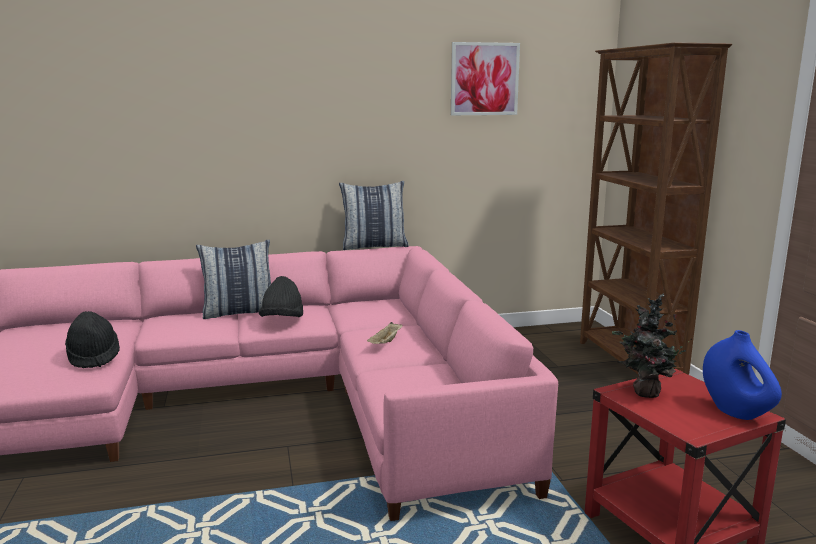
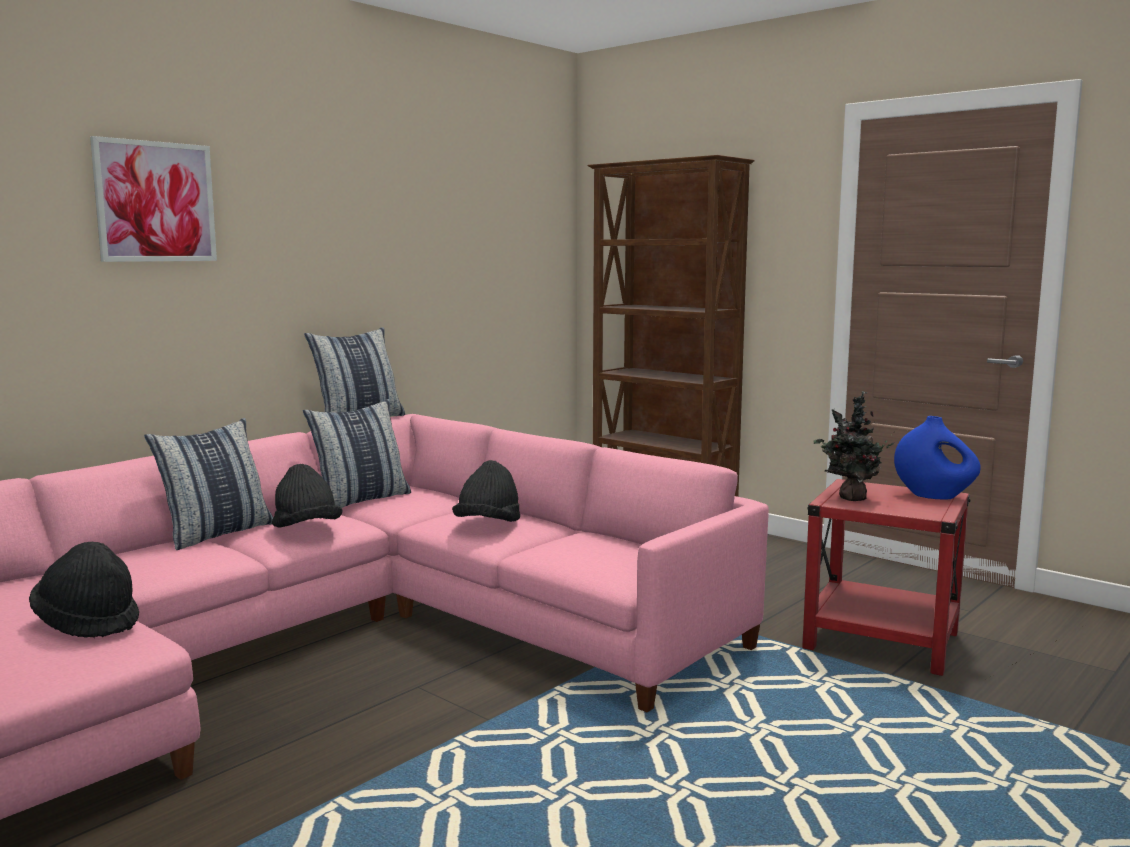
camera: 35 degrees left, 5 degrees down
beige tray [367,322,403,344] -> black hat [452,460,520,522]
picture [451,42,520,115] -> picture moved to [90,136,217,262]
none -> pillow [303,399,411,508]

